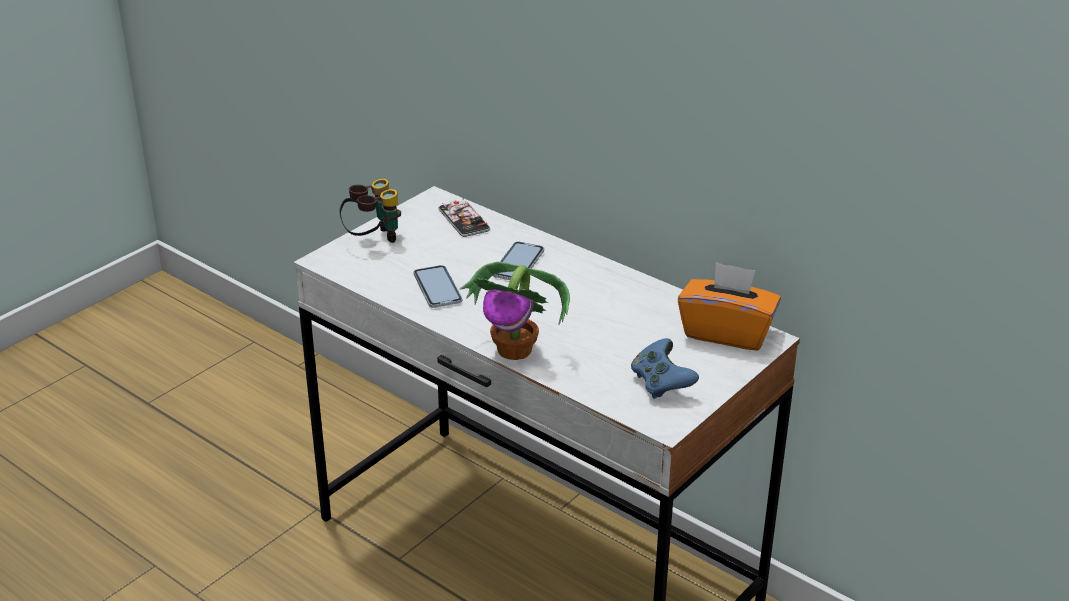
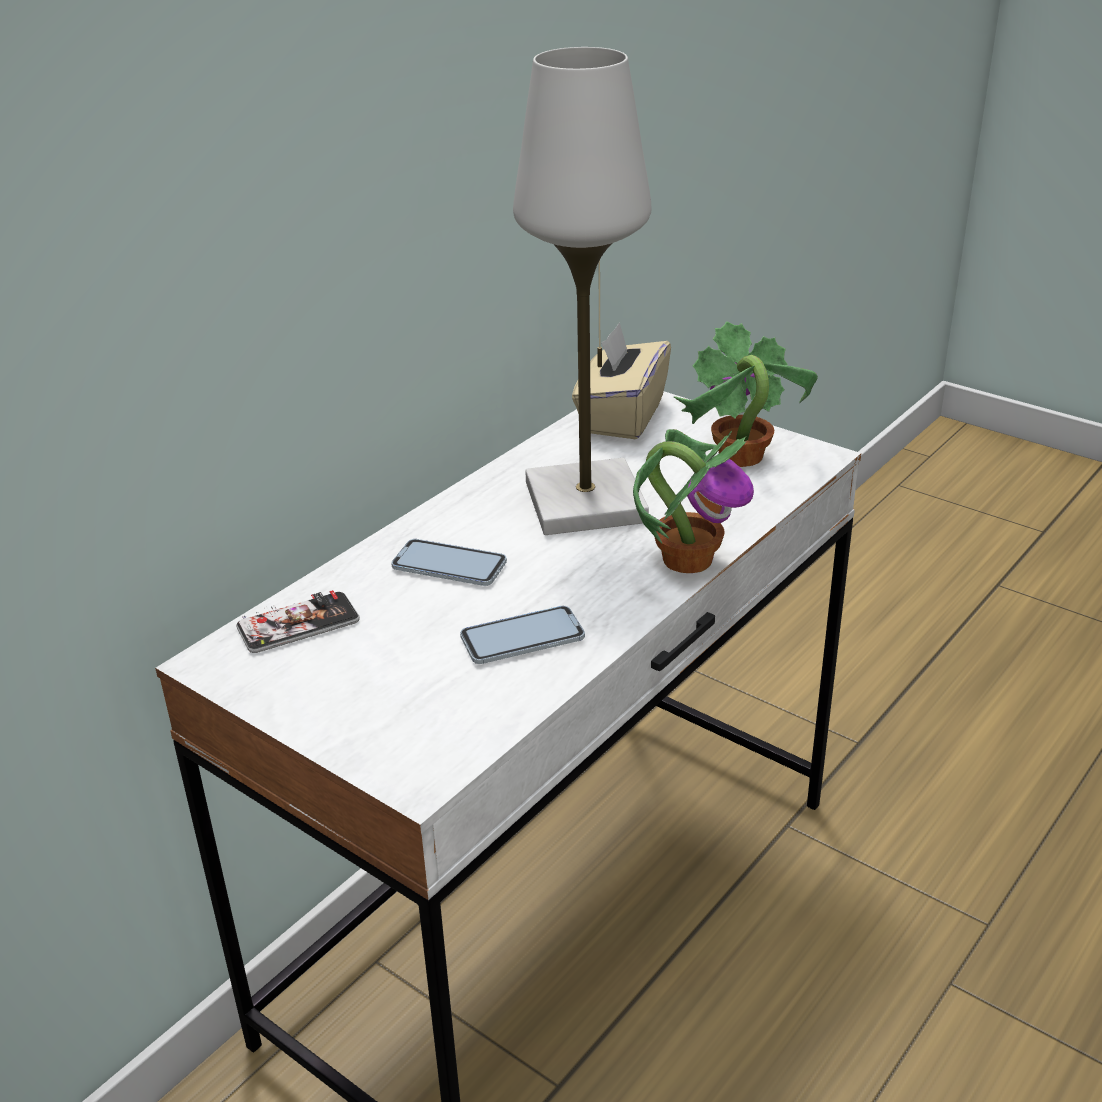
camera: 90 degrees left, 0 degrees up
binoculars [339,179,401,243] -> none
blue game controller [631,338,699,399] -> potted plant [674,321,818,467]
orange tissue box [678,262,781,351] -> beige tissue box [572,322,671,439]
none -> white table lamp [513,47,651,535]

